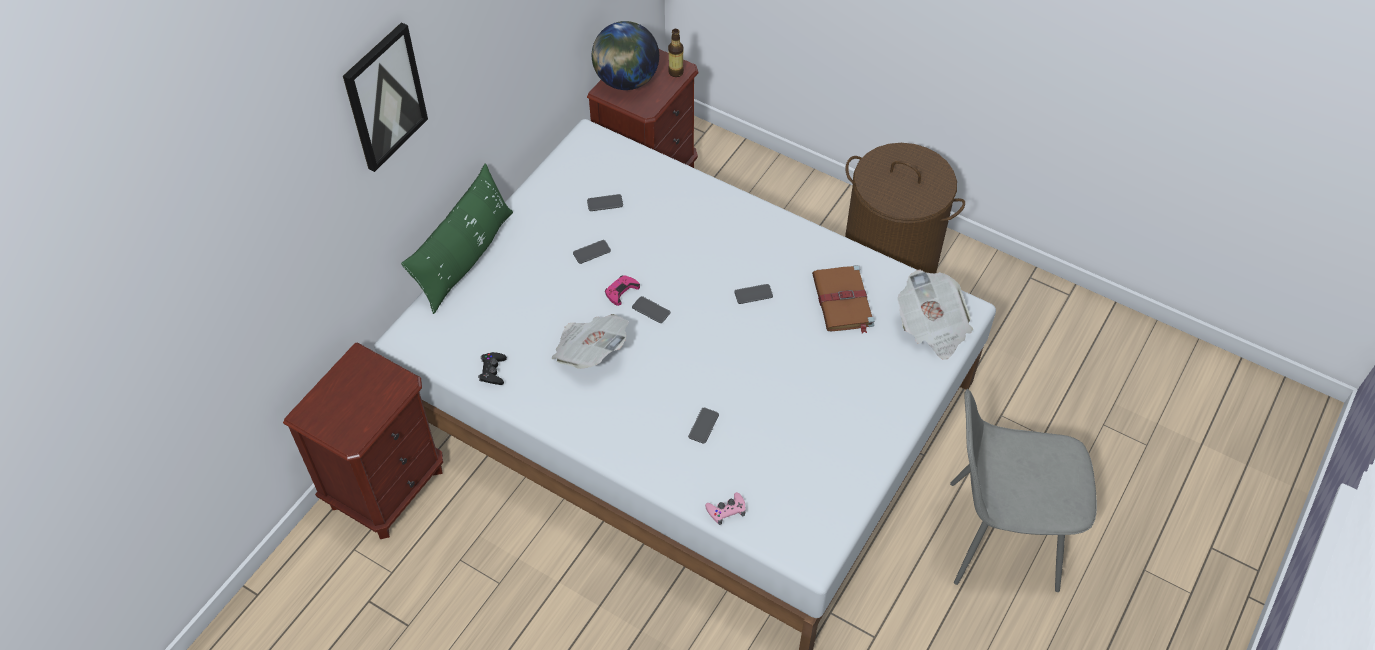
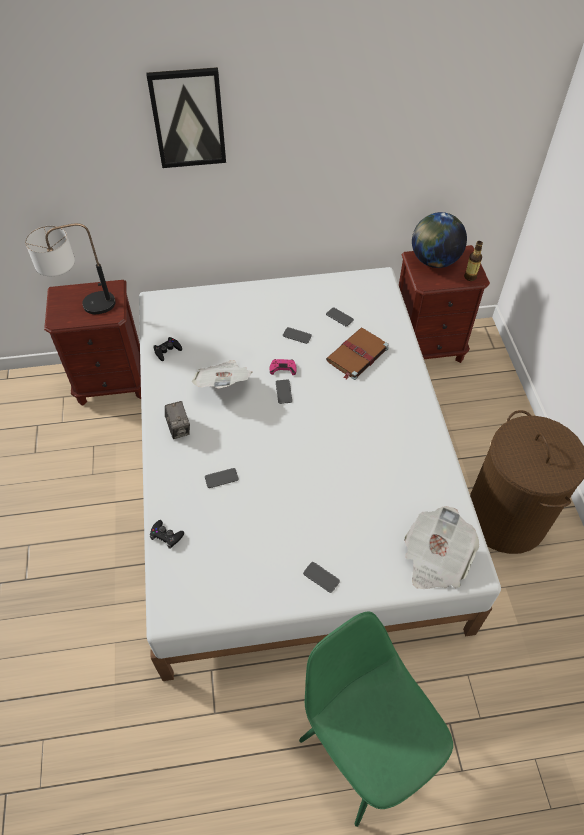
camera: 50 degrees right, 0 degrees up
green pillow [401,163,513,314] -> none
pink game controller [705,492,746,525] -> black game controller [150,520,184,549]
phone [734,284,773,304] -> phone moved to [303,562,340,593]
brown book [812,265,875,333] -> brown book moved to [326,328,389,380]
grey chair [950,389,1097,592] -> green chair [299,611,453,827]
none -> table lamp [25,223,116,314]
none -> camera [165,401,190,439]

